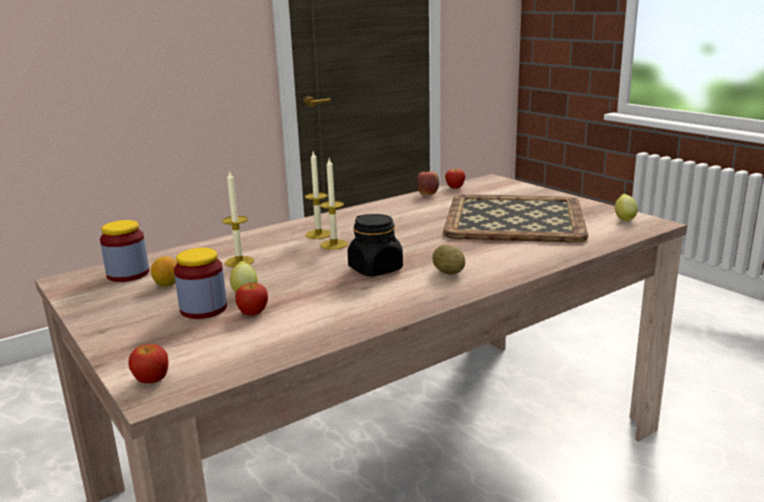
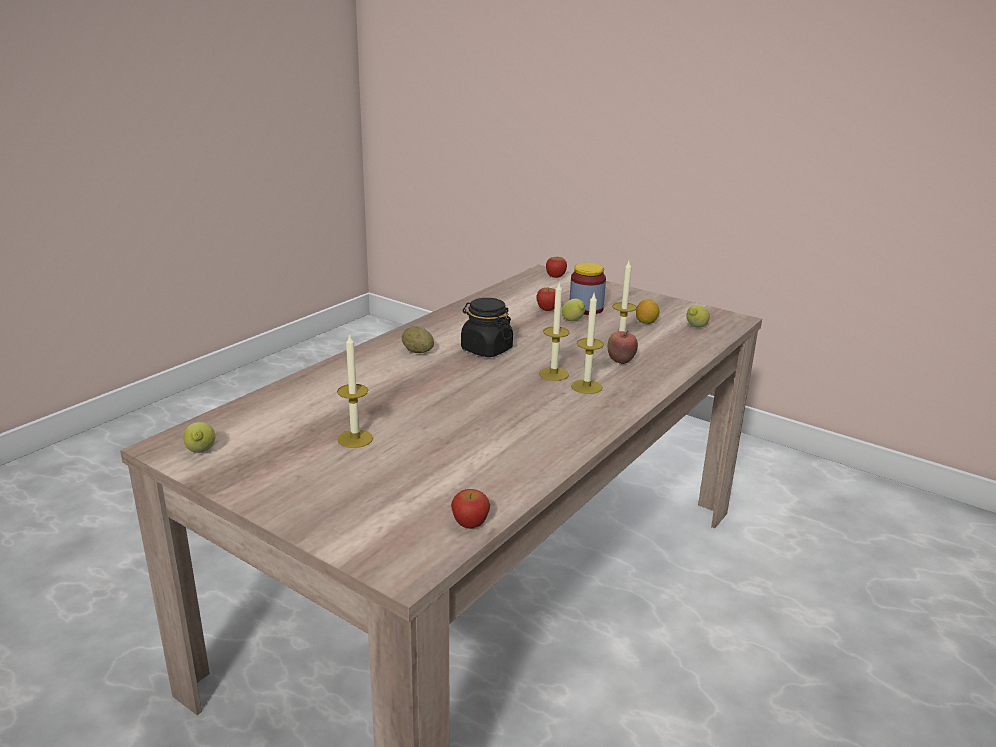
camera: 160 degrees right, 5 degrees up
jar [100,220,149,282] -> lemon [686,305,710,328]
apple [416,170,439,195] -> apple moved to [608,331,638,364]
tray [443,194,588,243] -> candle [337,333,373,448]

